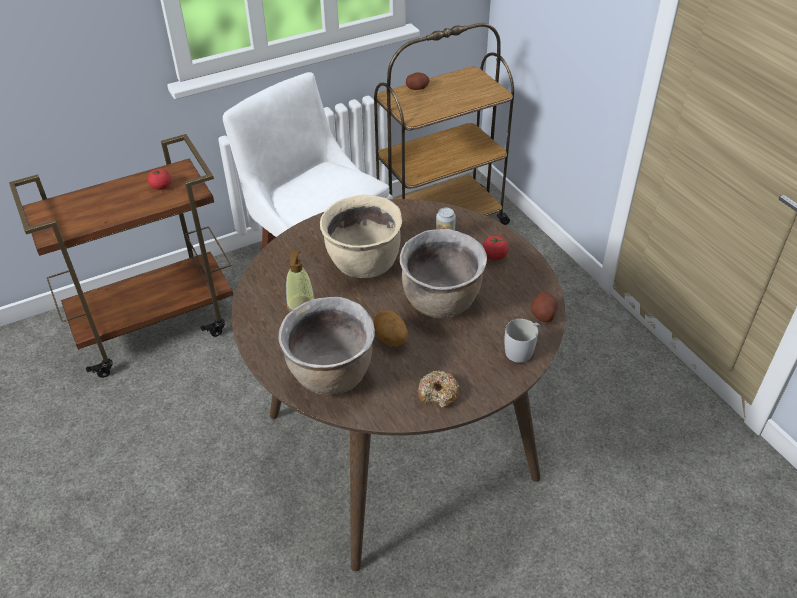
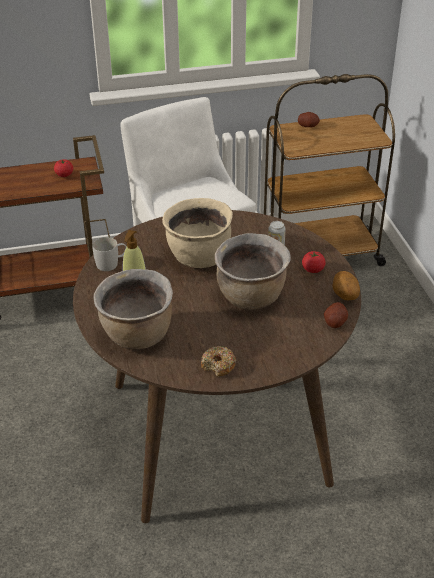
camera: 15 degrees right, 5 degrees down
potato [374,310,408,346] -> potato moved to [332,271,360,300]
white mug [504,319,541,363] -> white mug moved to [92,237,127,271]

